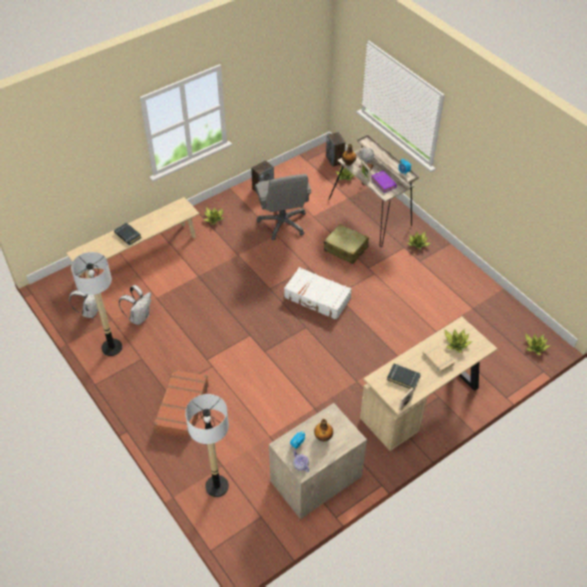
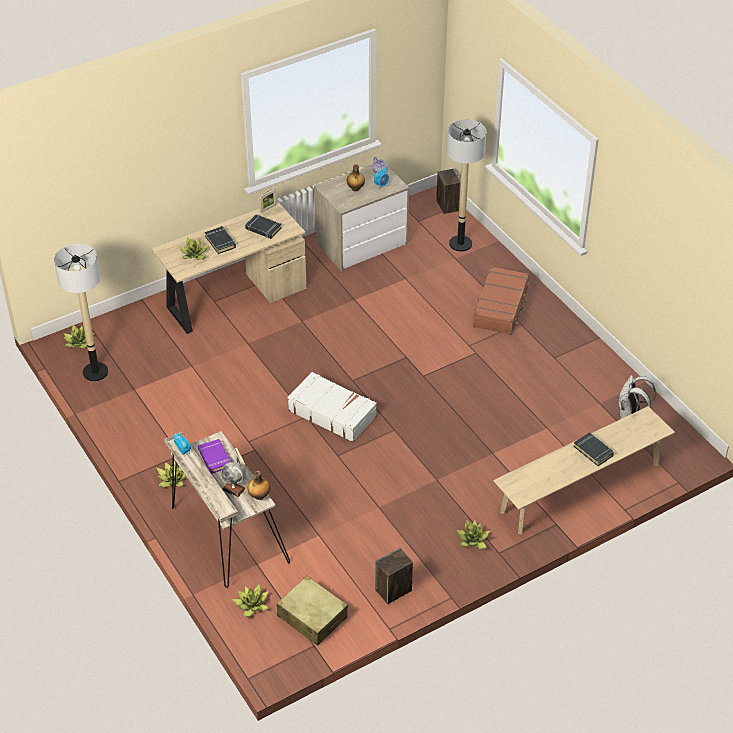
camera: 175 degrees left, 5 degrees down
floor lamp [71,252,122,356] -> floor lamp moved to [54,244,108,381]
white backpack [119,285,151,325] -> none
grey office chair [255,174,312,240] -> none
beige suitcase [324,224,369,264] -> beige suitcase moved to [277,576,348,646]
speaker [326,132,346,167] -> speaker moved to [436,168,461,214]
beige book [423,343,455,373] -> black book [205,226,236,254]

